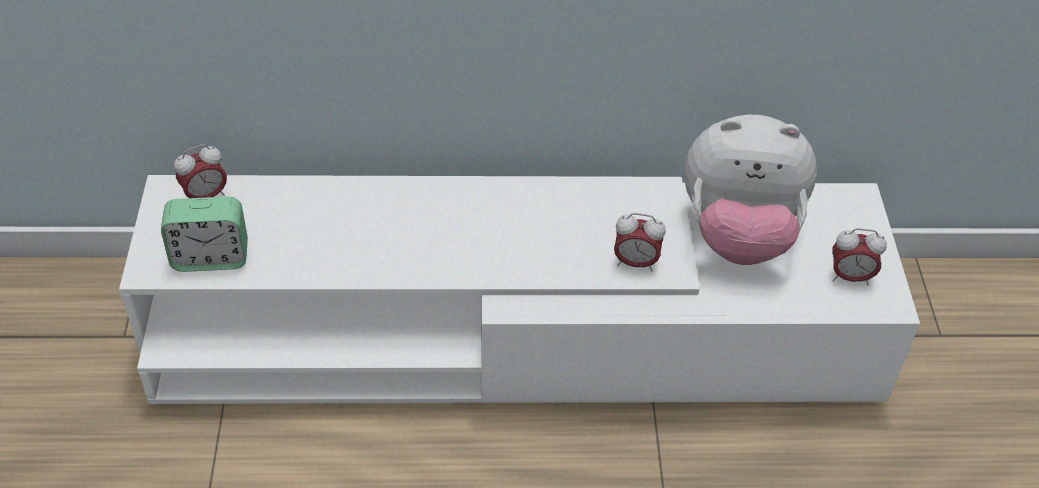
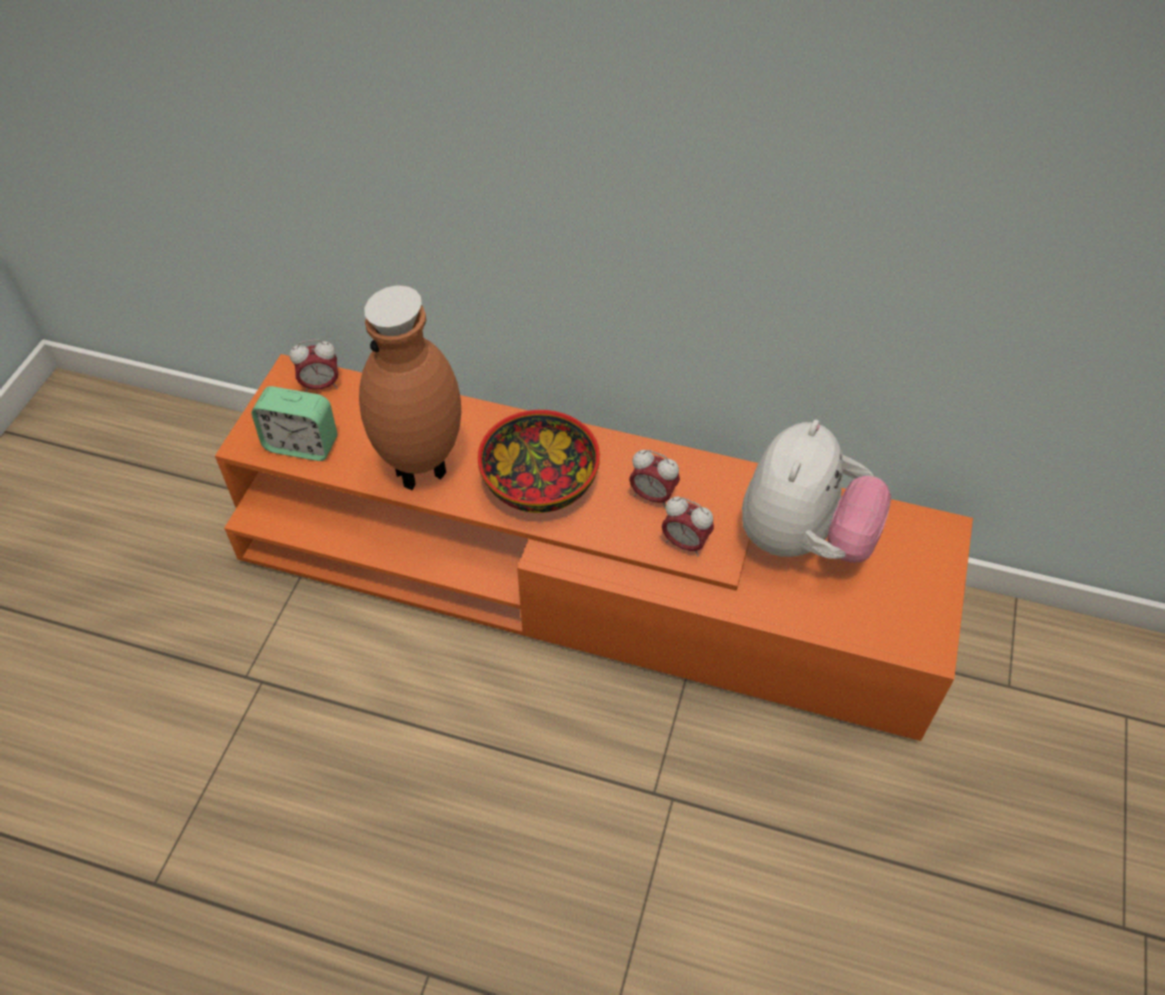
camera: 20 degrees right, 5 degrees up
white tv stand [119,175,920,404] -> orange tv stand [215,354,973,741]
plush toy [684,115,817,265] -> plush toy turned 90 degrees counterclockwise [742,420,891,563]
alarm clock [832,228,887,285] -> alarm clock moved to [629,450,680,508]
none -> brown vase [359,285,461,490]
none -> bowl [477,410,600,513]

